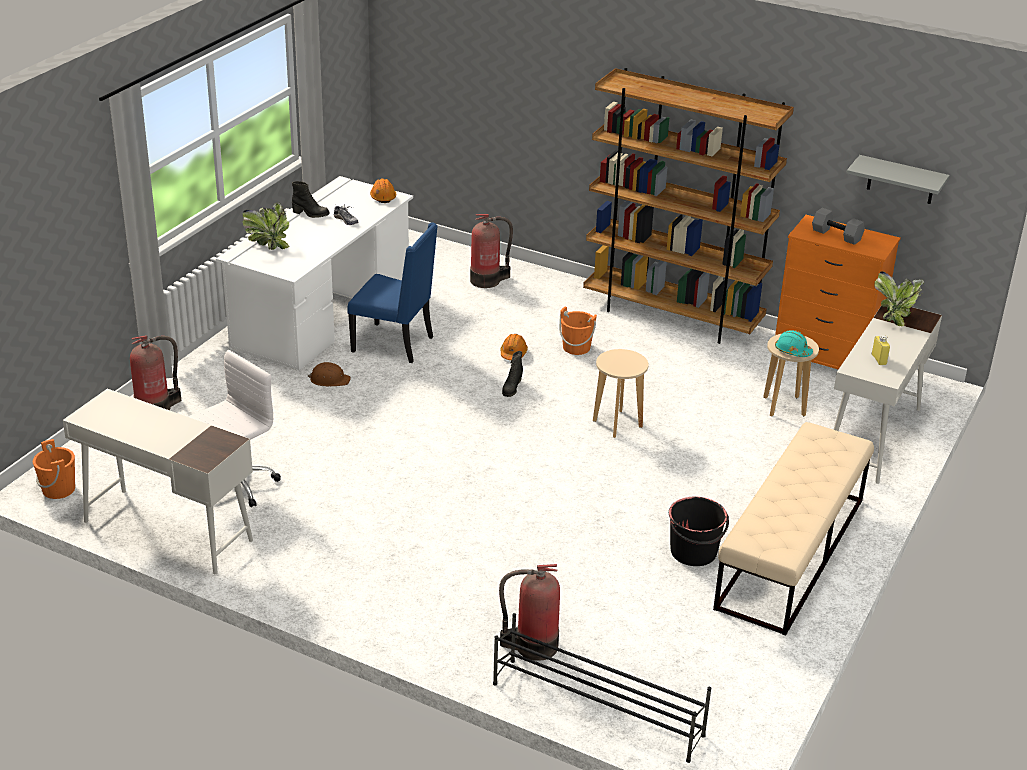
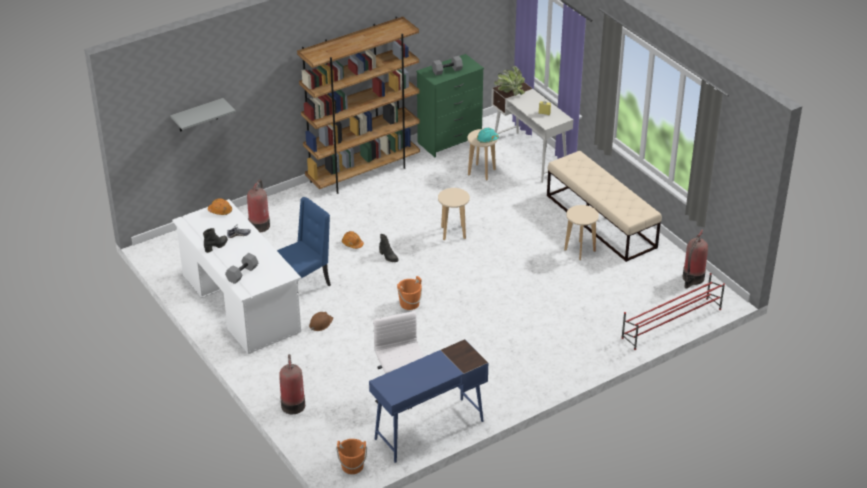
camera: 60 degrees left, 5 degrees up
white desk [63,388,253,574] -> blue desk [369,339,488,463]
potted plant [242,202,289,250] -> grey dumbbell [225,253,259,284]
black shoe rack [493,613,711,763] -> red shoe rack [621,273,725,350]
fire extinguisher [499,564,560,661] -> fire extinguisher moved to [683,230,708,288]
orange bucket [559,307,597,355] -> orange bucket moved to [397,276,422,310]
black bucket [669,497,729,566] -> beige stool [564,205,599,260]
orange dresser [775,215,901,369] -> green dresser [416,54,484,157]
grey shelf [846,155,950,204] -> grey shelf moved to [170,98,236,132]

